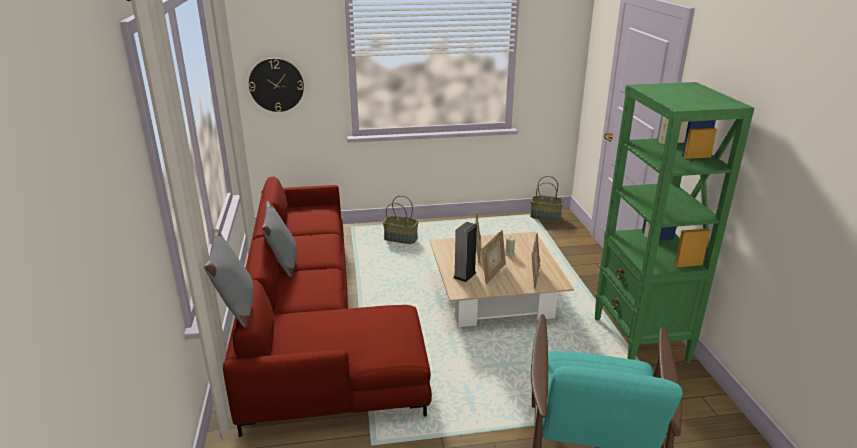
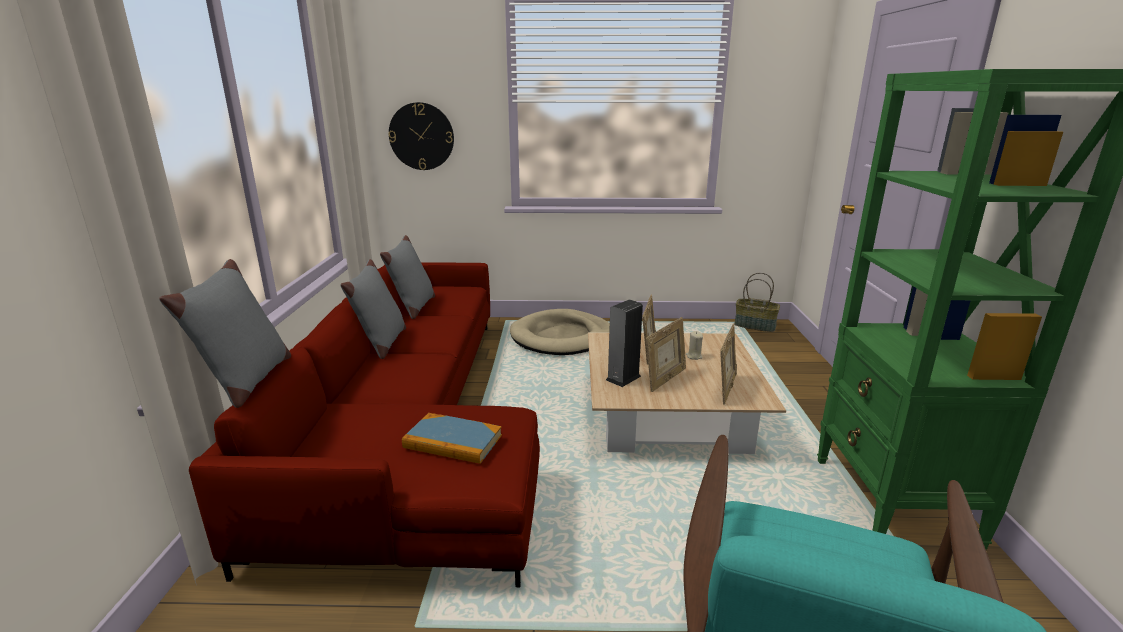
camera: 10 degrees right, 5 degrees down
basket [383,196,418,244] -> beige dog bed [510,309,610,355]
none -> grey pillow [380,235,435,319]
none -> book [402,413,502,464]

